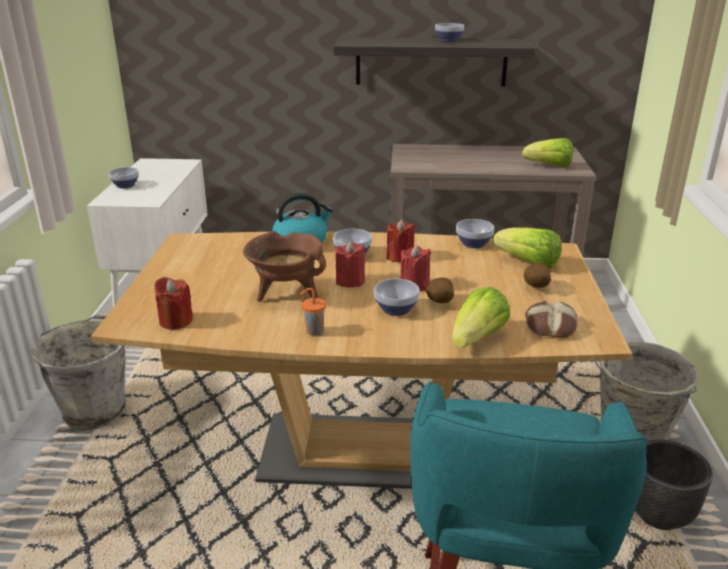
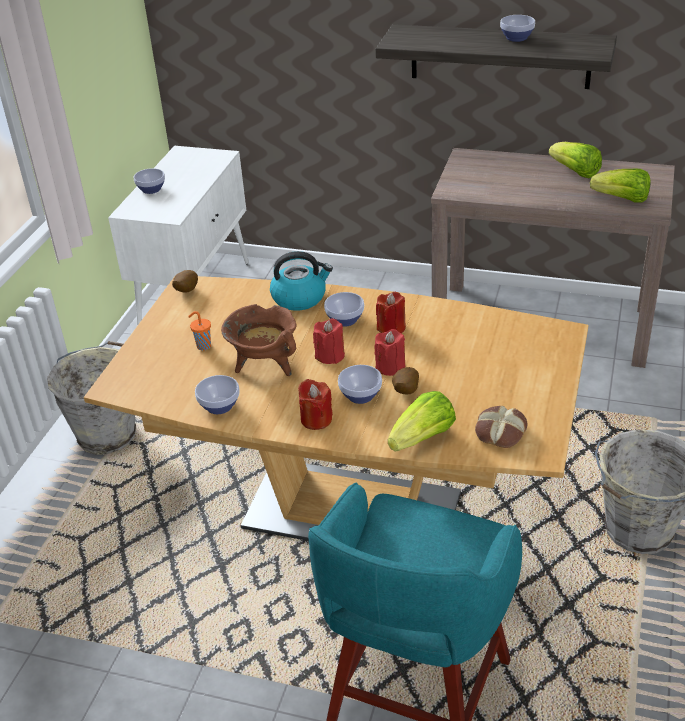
camera: 15 degrees right, 10 degrees up
red candle [154,277,193,329] -> red candle moved to [298,379,333,430]
orange cup [299,287,326,336] -> orange cup moved to [188,311,211,350]
bowl [456,219,494,248] -> bowl moved to [195,375,240,414]
lettuce [493,227,562,269] -> lettuce moved to [549,142,602,178]
potato [524,263,551,288] -> potato moved to [172,270,198,293]
black planter [635,439,713,530] -> none

